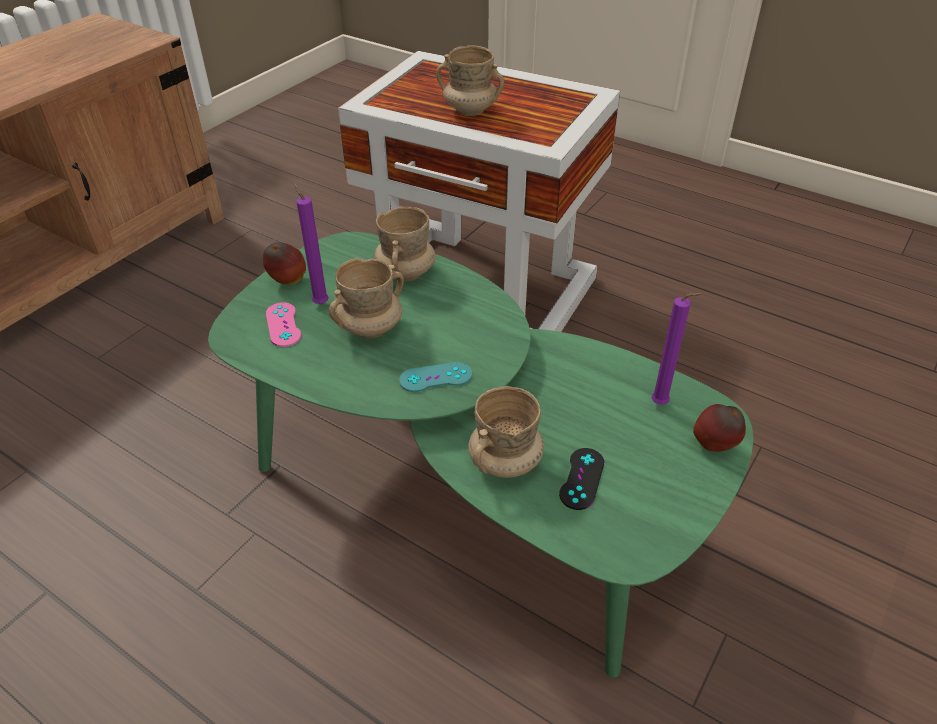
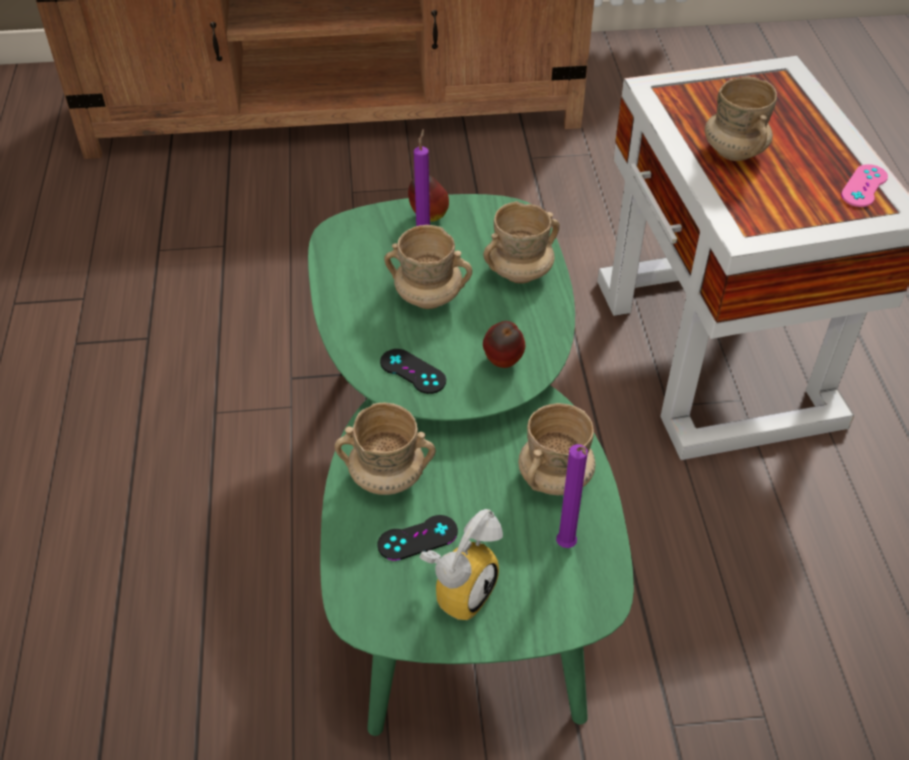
camera: 50 degrees right, 5 degrees up
pink game controller [266,302,301,347] -> pink game controller moved to [841,164,888,207]
turquoise game controller [399,362,472,392] -> black game controller [380,349,446,394]
apple [693,404,746,452] -> apple moved to [483,321,525,368]
none -> alarm clock [419,509,503,620]
none -> beige mug [518,403,596,495]

